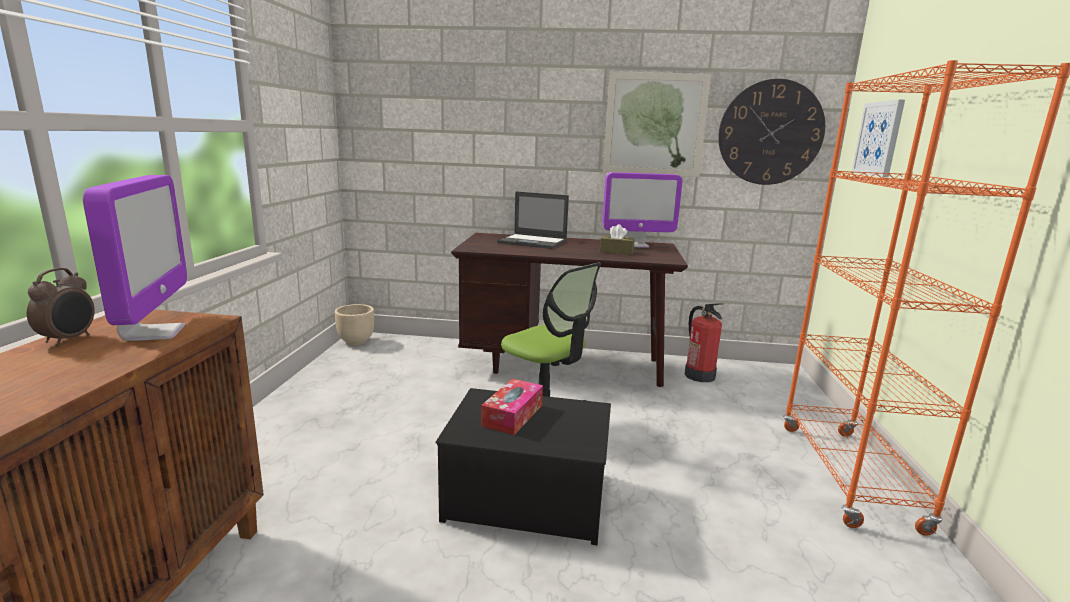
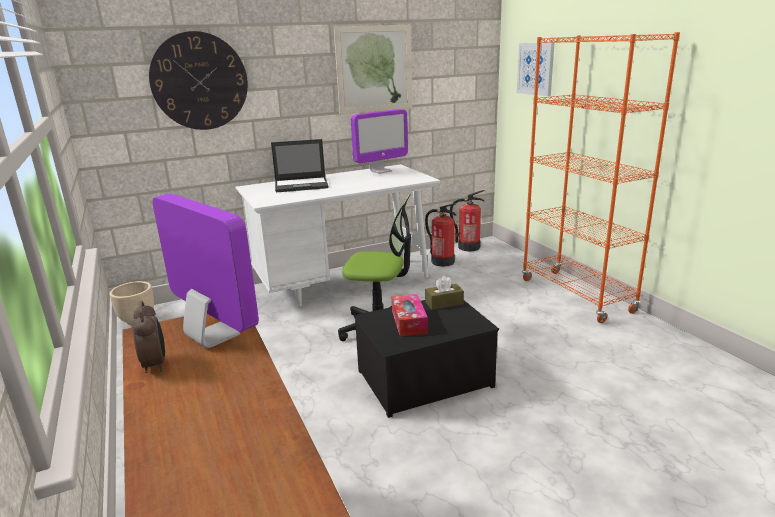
camera: 30 degrees left, 5 degrees up
brown desk [451,233,688,387] -> white desk [236,164,440,307]
brown tissue box [600,224,635,255] -> brown tissue box moved to [425,276,464,310]
wall clock [718,79,825,185] -> wall clock moved to [149,31,248,130]
none -> fire extinguisher [450,190,485,252]

